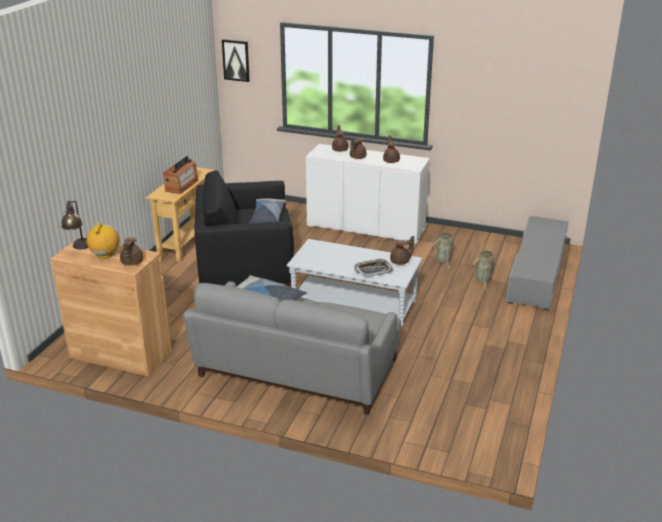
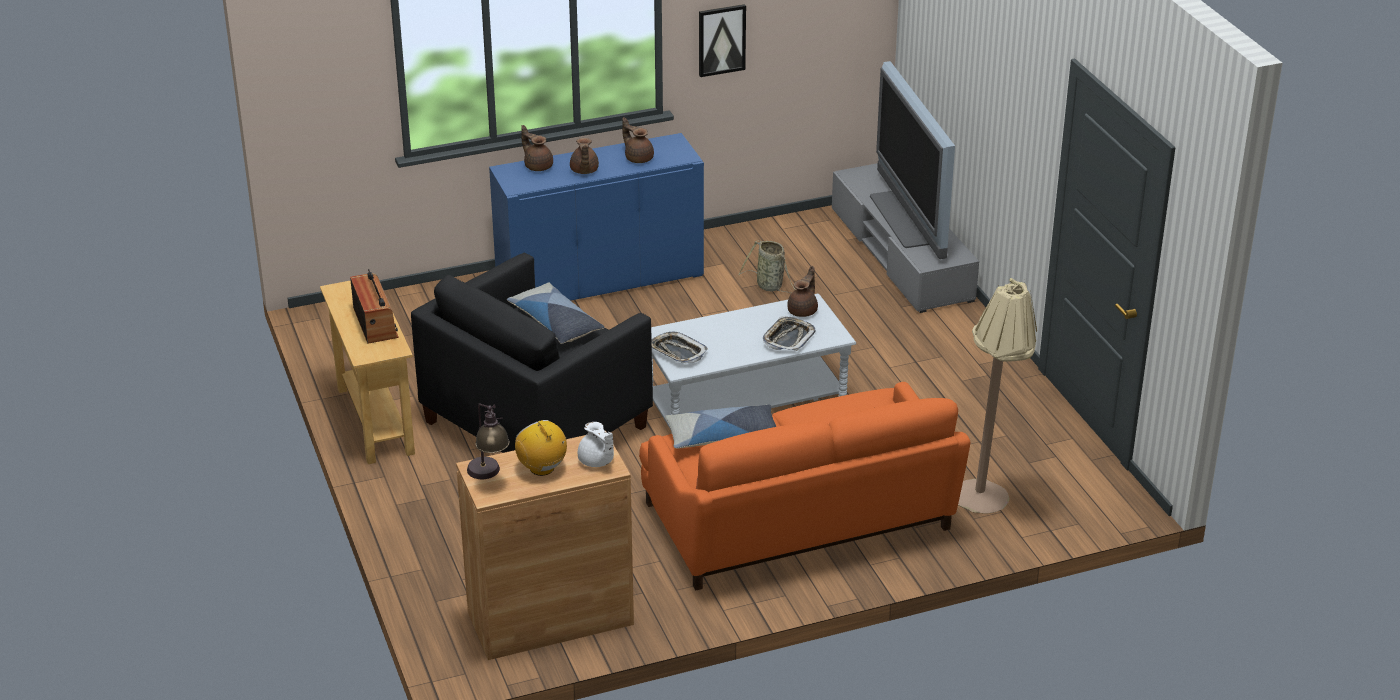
camera: 40 degrees left, 5 degrees up
brown teapot [120,237,143,265] -> white teapot [578,422,614,467]
grey sofa [183,282,401,415] -> orange sofa [639,382,971,591]
picture [222,39,250,82] -> picture moved to [699,4,746,77]
white cabinet [306,144,430,244] -> blue cabinet [489,133,704,301]
basket [471,249,495,291] -> none
none -> tray [652,332,708,363]
none -> television [870,61,955,259]
none -> beige floor lamp [958,278,1037,514]

